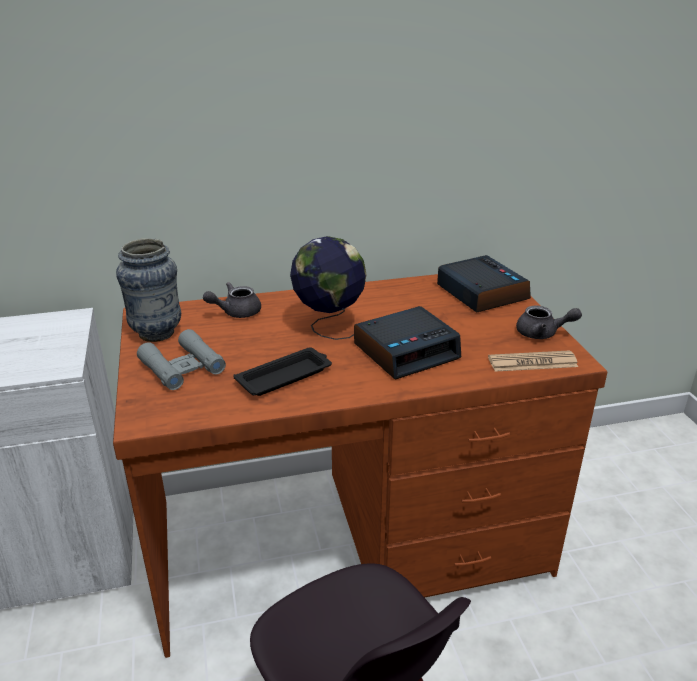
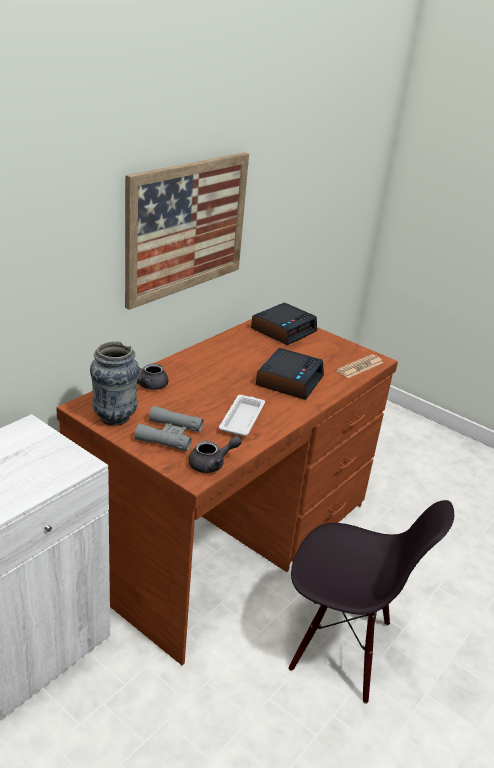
camera: 40 degrees left, 0 degrees up
black tray [233,347,332,396] -> white tray [219,395,265,436]
globe [290,236,367,340] -> none
alarm clock [437,255,531,313] -> alarm clock turned 105 degrees clockwise [251,303,317,345]
grey teapot [516,305,582,339] -> grey teapot moved to [189,436,242,473]
none -> picture [125,152,249,310]

